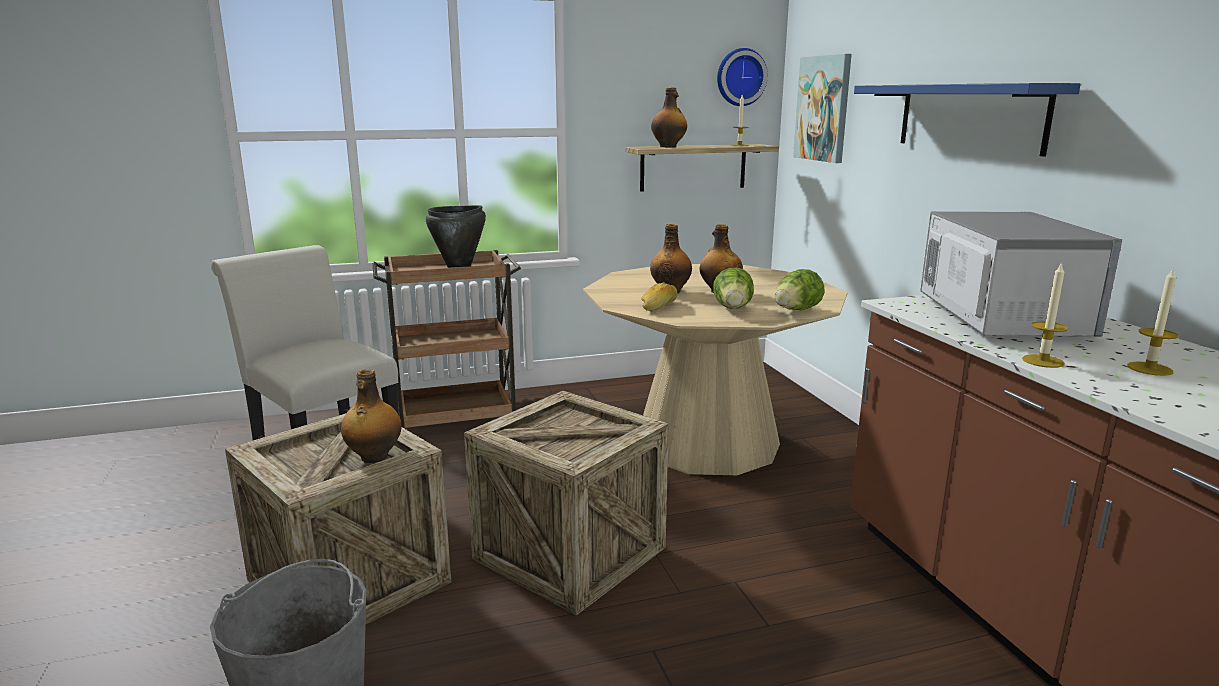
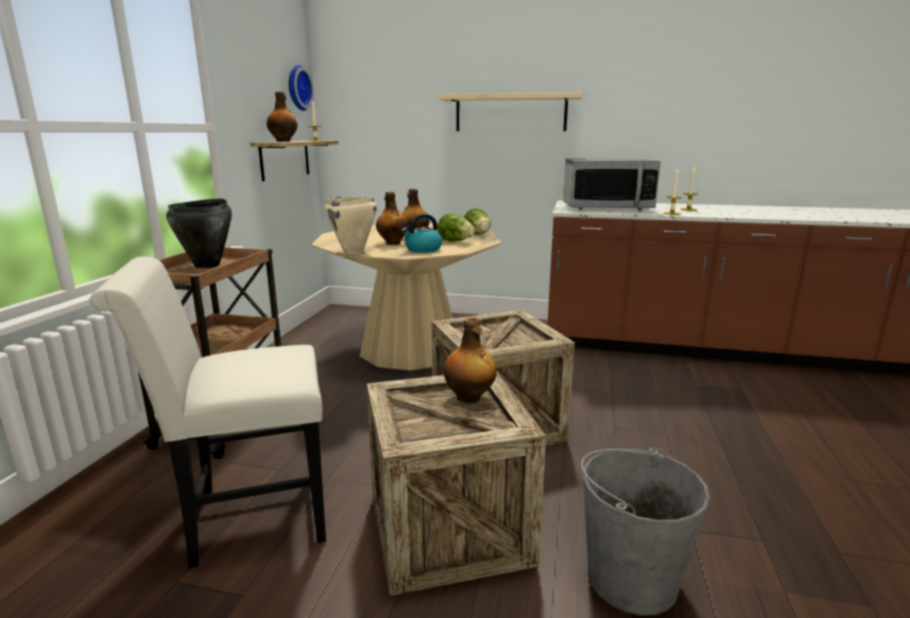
camera: 60 degrees left, 0 degrees up
bread [641,282,678,312] -> kettle [401,214,442,253]
picture [793,54,852,163] -> none
blue shelf [854,83,1081,157] -> beige shelf [437,92,582,131]
microwave [920,211,1122,337] -> microwave turned 150 degrees clockwise [563,158,661,210]
none -> beige cooking pot [325,197,377,254]

